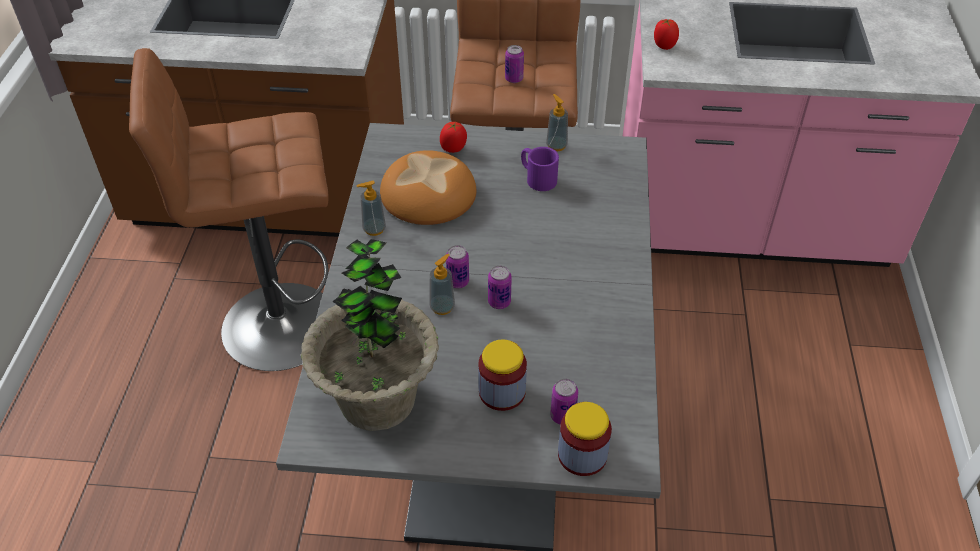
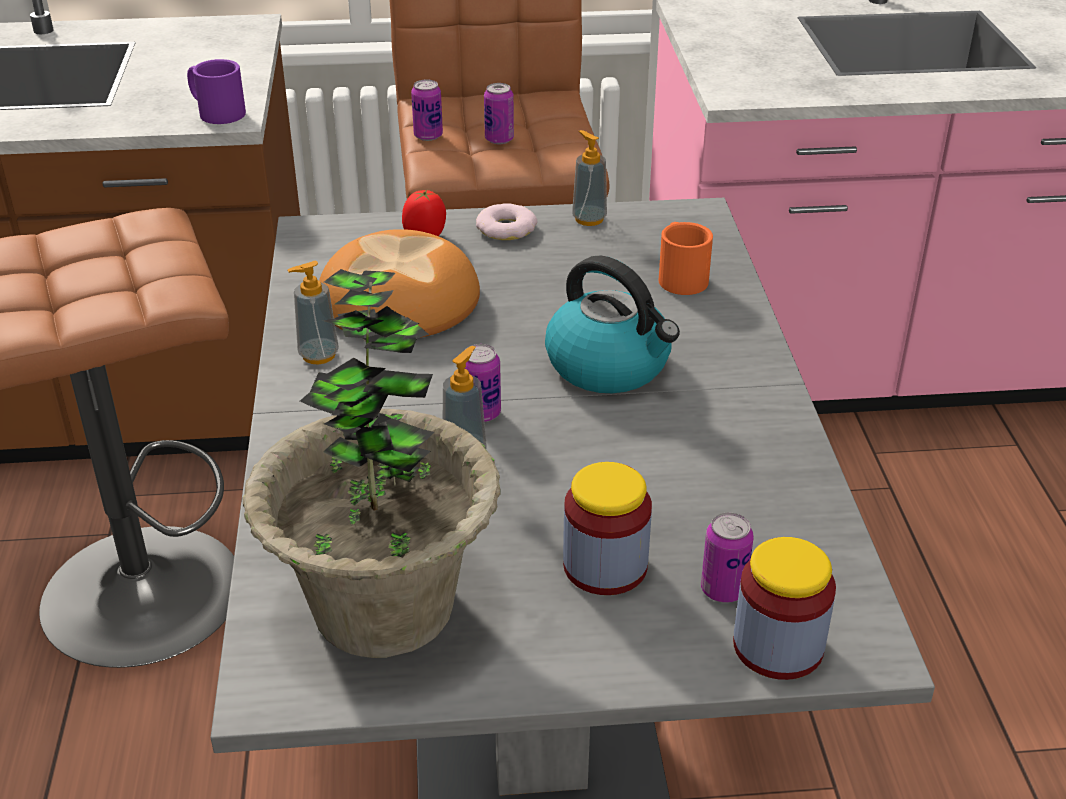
camera: 10 degrees left, 10 degrees down
can [488,266,512,309] -> can moved to [411,79,443,141]
purple mug [521,147,559,191] -> purple mug moved to [187,59,246,124]
tomato [654,19,679,50] -> none
none -> donut [476,203,537,240]
none -> kettle [545,255,680,393]
none -> orange mug [659,222,713,295]

